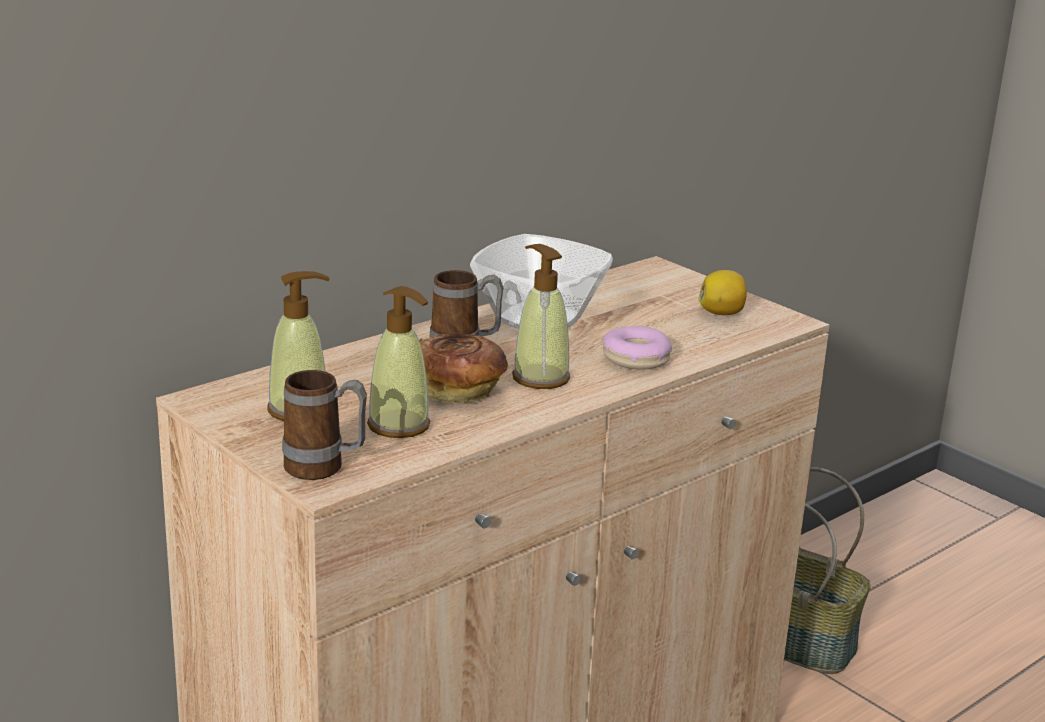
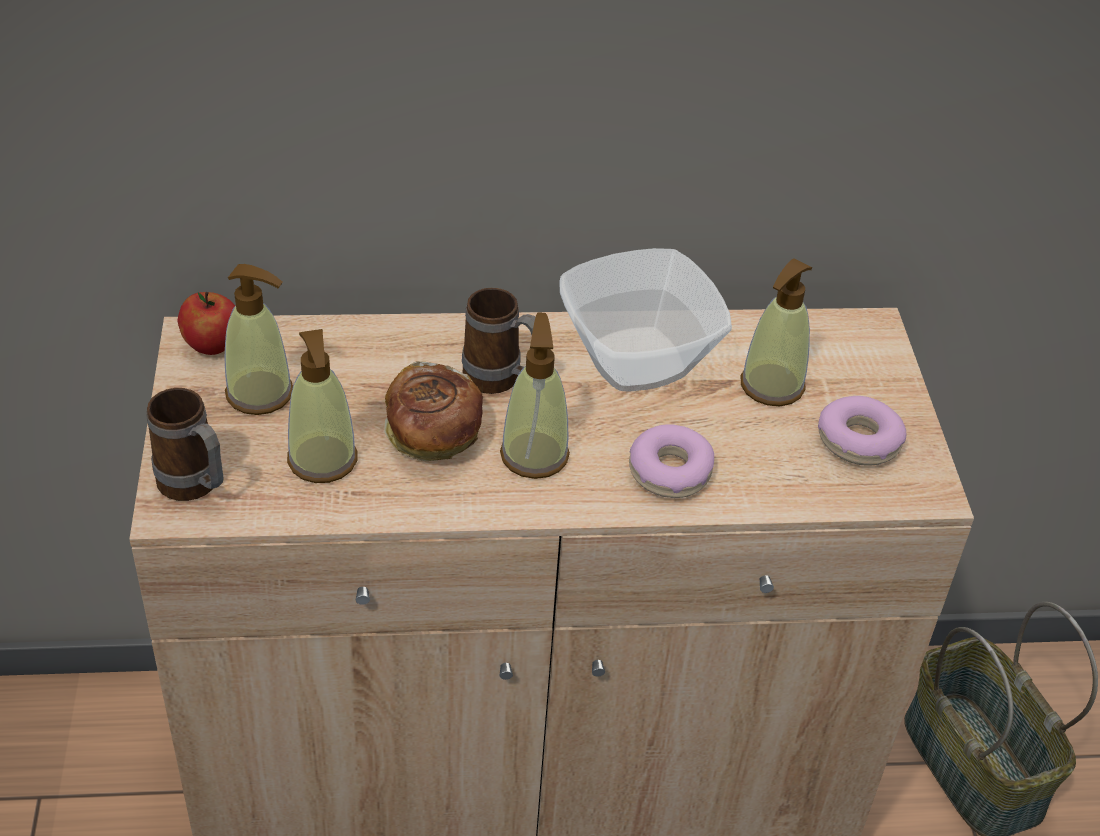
camera: 35 degrees right, 20 degrees up
lemon [698,270,747,315] -> donut [818,396,907,465]
none -> apple [177,292,235,355]
none -> soap dispenser [740,258,812,406]

